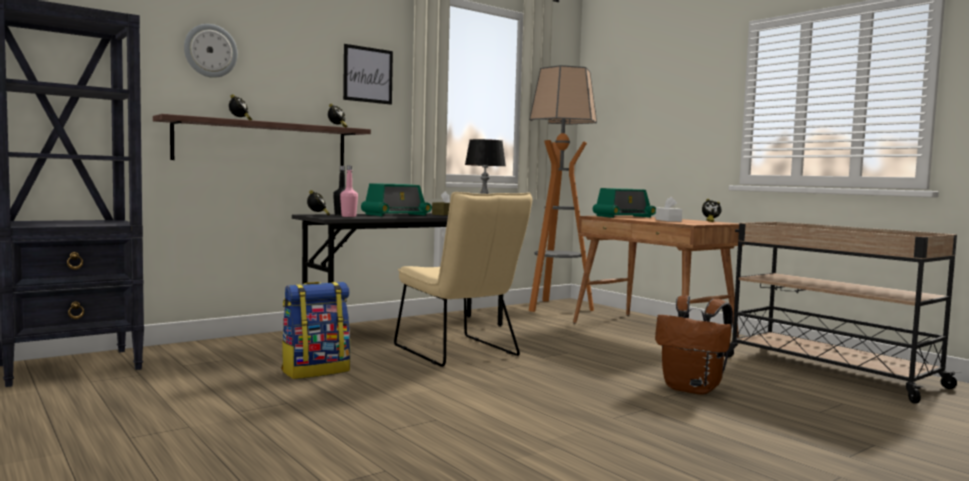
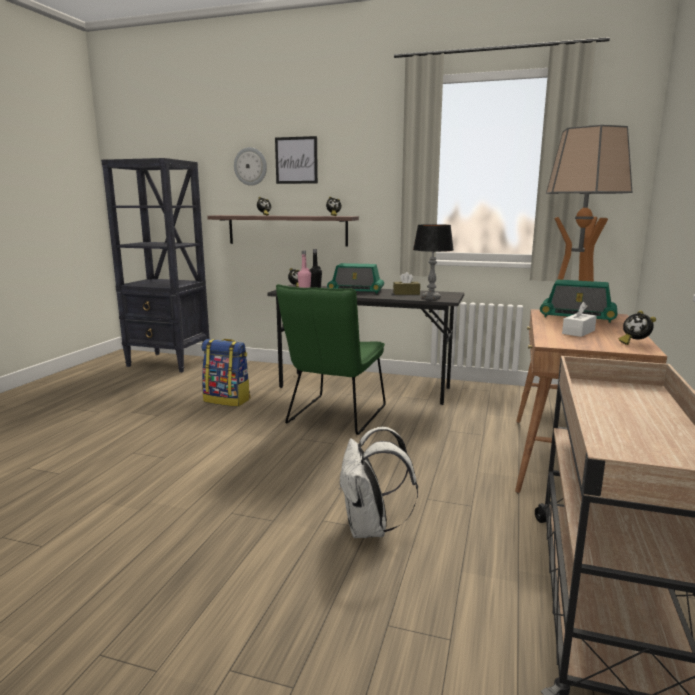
camera: 55 degrees right, 10 degrees up
picture [343,44,393,104] -> picture moved to [275,136,318,184]
beige chair [394,192,532,367] -> green chair [276,284,386,435]
brown backpack [655,295,733,395] -> white backpack [339,427,418,538]

